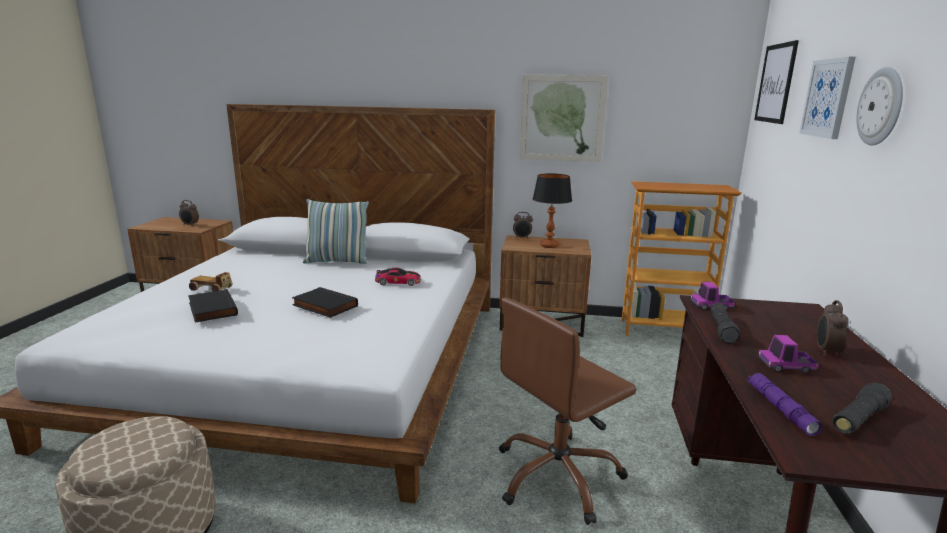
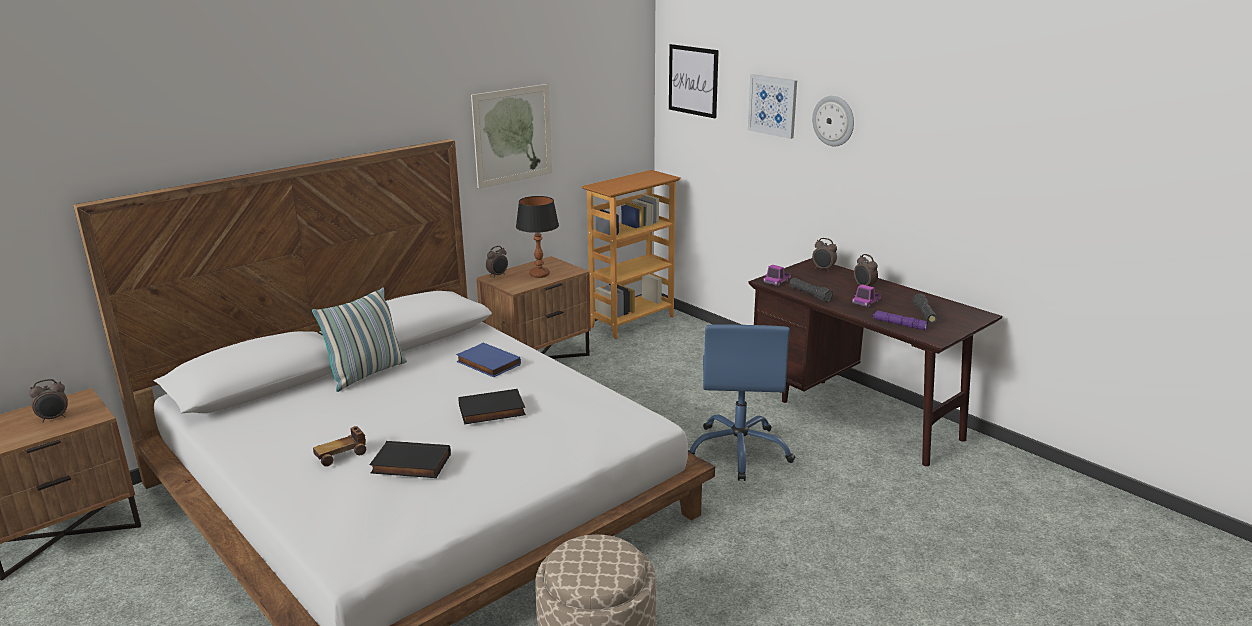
camera: 50 degrees left, 5 degrees up
toy car [375,268,421,286] -> blue book [456,343,521,377]
brown office chair [499,297,636,525] -> blue office chair [688,324,795,481]
none -> alarm clock [812,238,837,272]

